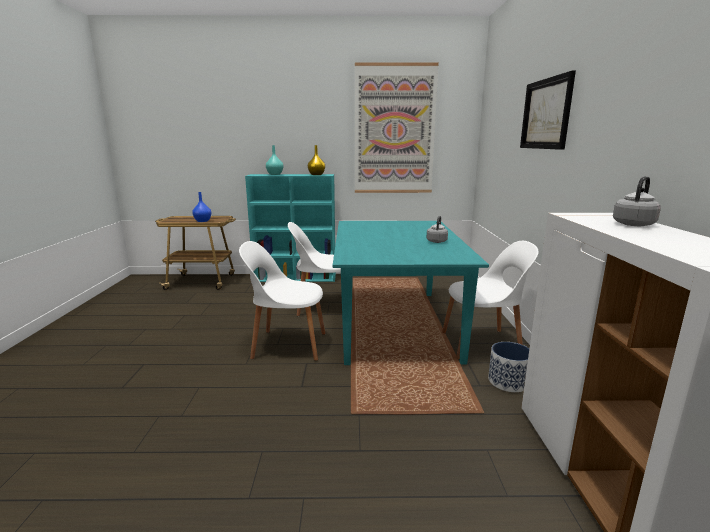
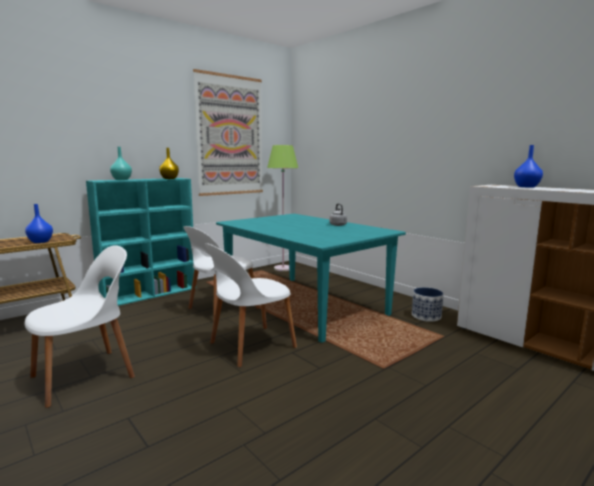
camera: 40 degrees left, 5 degrees down
white chair [442,241,539,359] -> white chair moved to [24,245,135,408]
picture [520,71,576,150] -> none
grey kettle [613,176,661,226] -> blue vase [514,145,543,188]
none -> green floor lamp [267,145,298,271]

